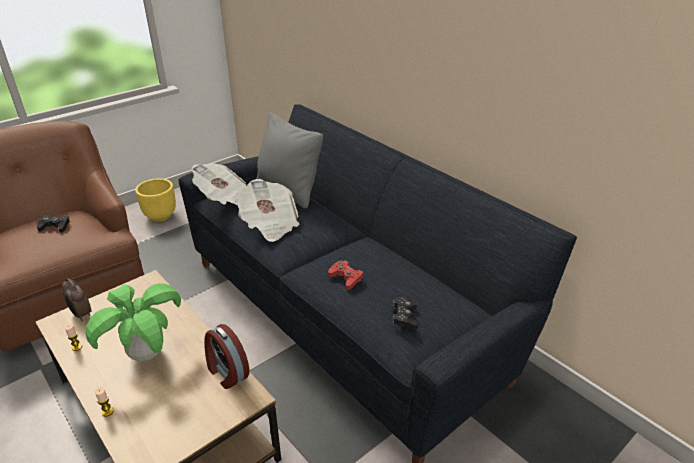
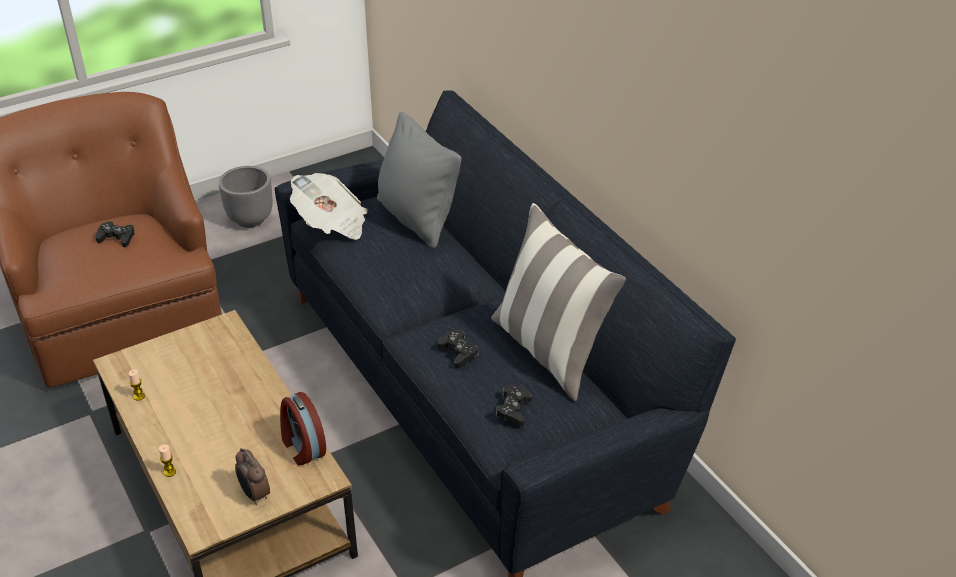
camera: 10 degrees right, 5 degrees up
alarm clock [62,278,91,321] -> alarm clock moved to [235,448,270,505]
potted plant [85,284,181,362] -> none
yellow planter [135,178,176,222] -> grey planter [219,166,273,228]
newspaper [238,179,299,242] -> none
red game controller [328,261,363,290] -> black game controller [438,330,479,368]
none -> pillow [491,203,626,401]

